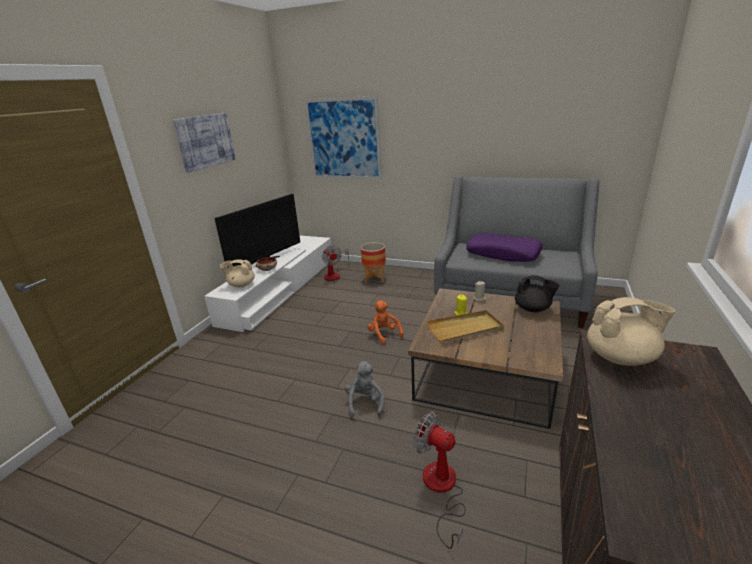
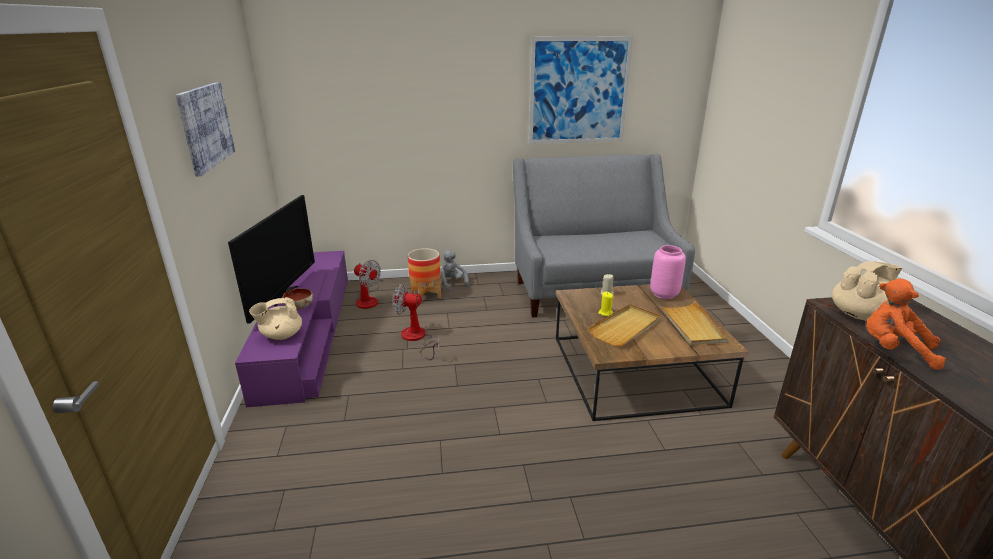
camera: 30 degrees left, 0 degrees up
white tv stand [204,236,332,332] -> purple tv stand [235,251,348,407]
picture [305,96,382,179] -> picture moved to [529,37,633,144]
grey plush toy [345,361,385,417] -> grey plush toy moved to [440,250,469,291]
orange plush toy [367,300,403,344] -> orange plush toy moved to [866,278,946,370]
fan [414,412,466,549] -> fan moved to [393,284,440,360]
purple pillow [466,233,542,262] -> none
black teapot [515,275,560,313] -> pink vase [650,245,686,299]
none -> beige tray [658,301,728,345]

